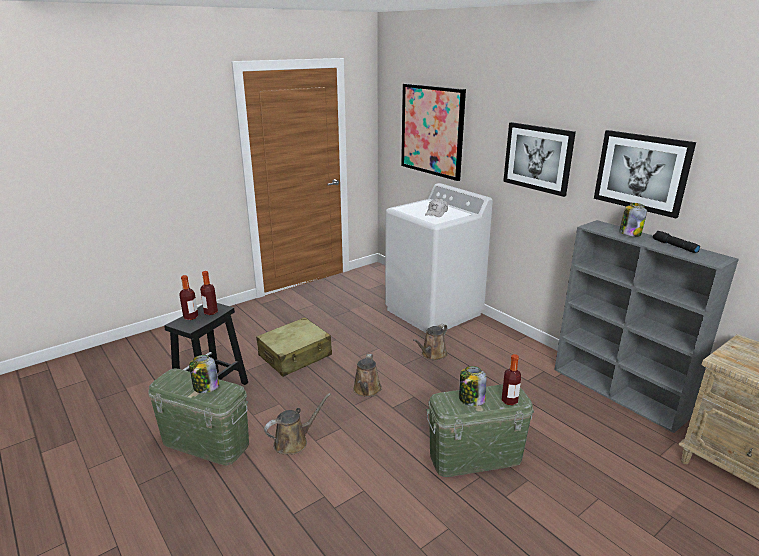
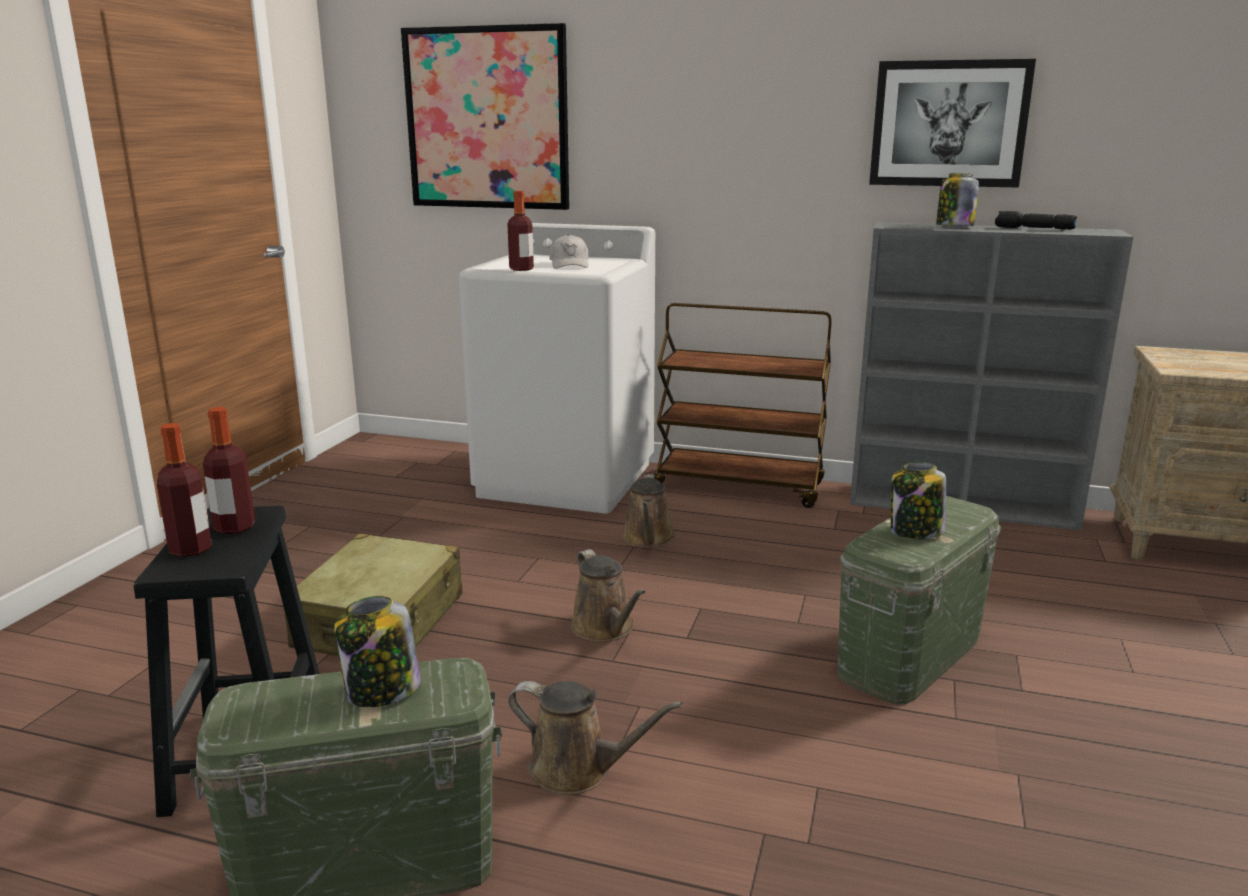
camera: 35 degrees left, 5 degrees down
brown watering can [264,393,331,454] -> brown watering can turned 90 degrees clockwise [508,681,683,795]
bottle [502,354,521,405] -> bottle moved to [507,191,534,271]
picture [503,122,576,197] -> none
none -> brown cart [654,303,832,508]

